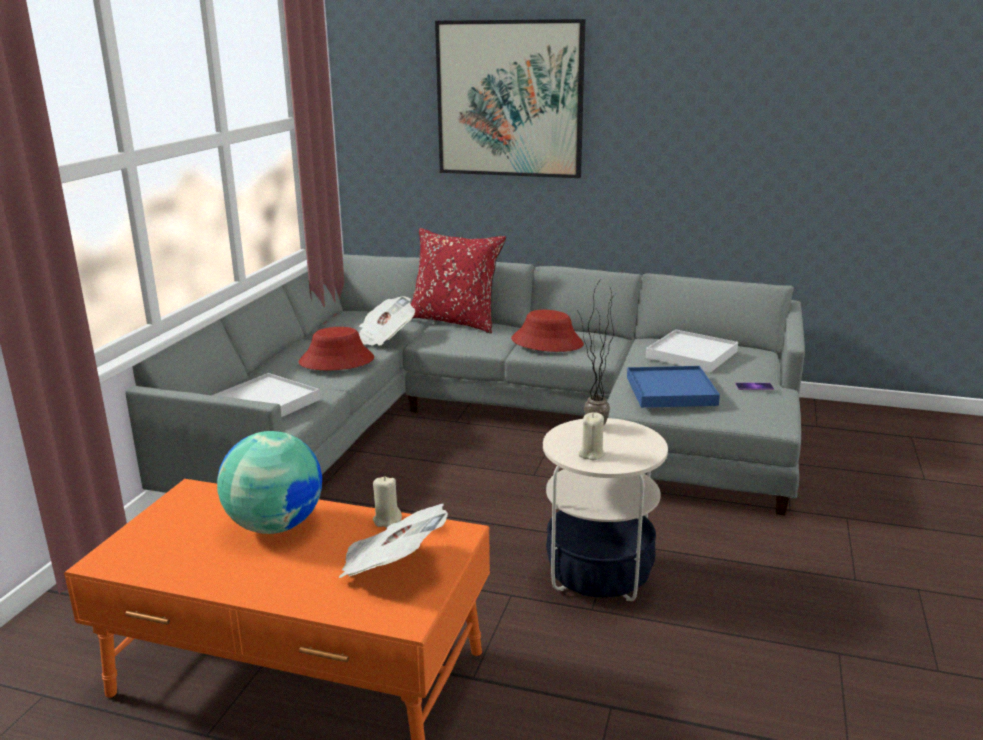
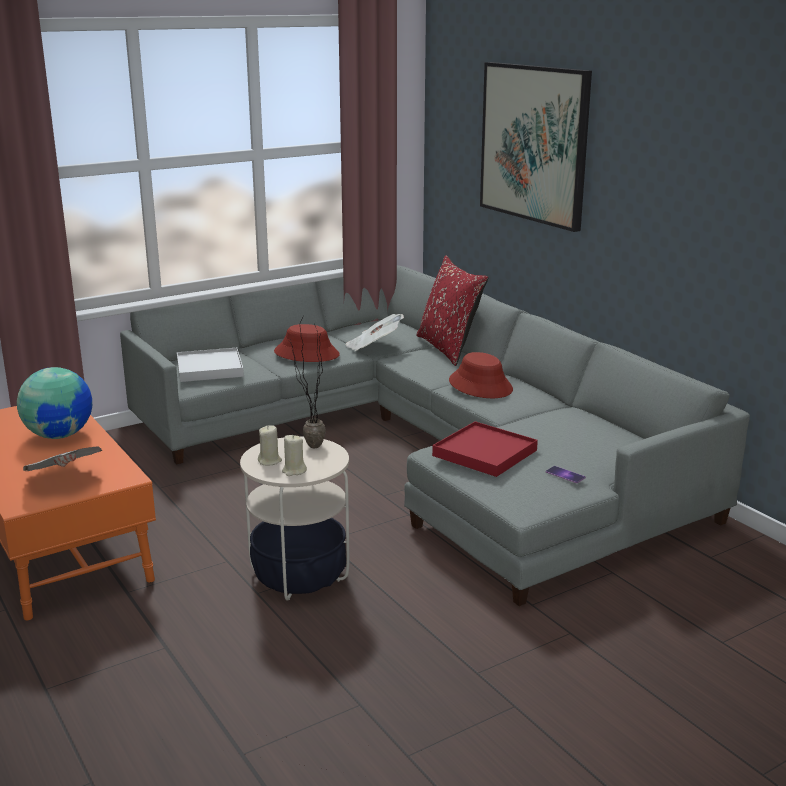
camera: 40 degrees right, 0 degrees up
beige candle [373,476,402,528] -> beige candle moved to [282,435,307,476]
blue tray [627,366,720,408] -> red tray [432,421,538,477]
white tray [646,329,738,373] -> none

